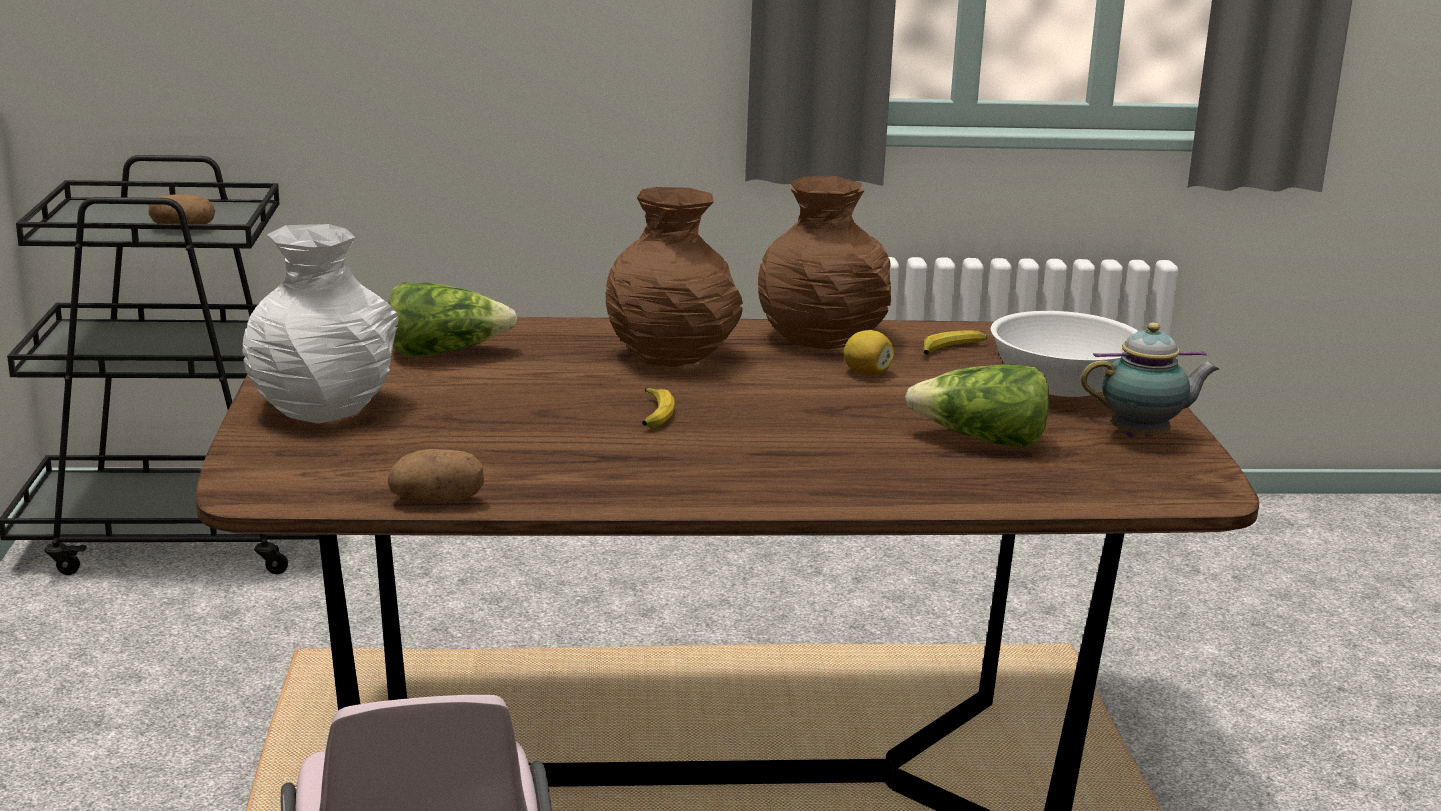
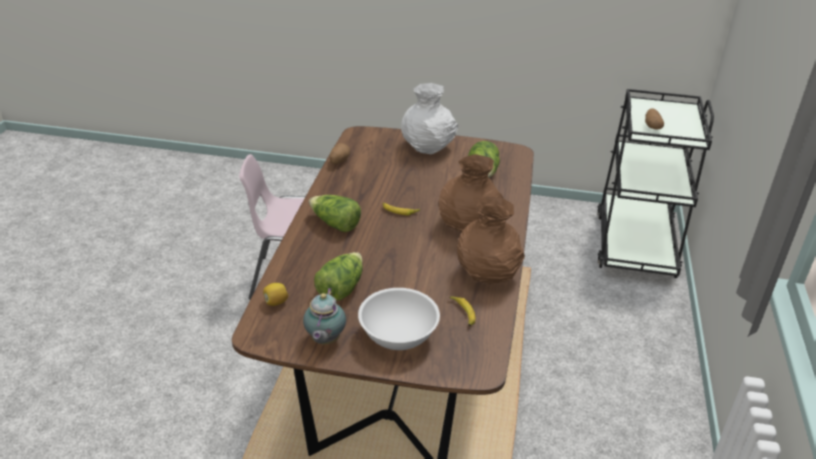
camera: 105 degrees right, 15 degrees up
lemon [844,330,894,375] -> lemon moved to [263,283,288,306]
none -> lettuce [309,195,361,232]

